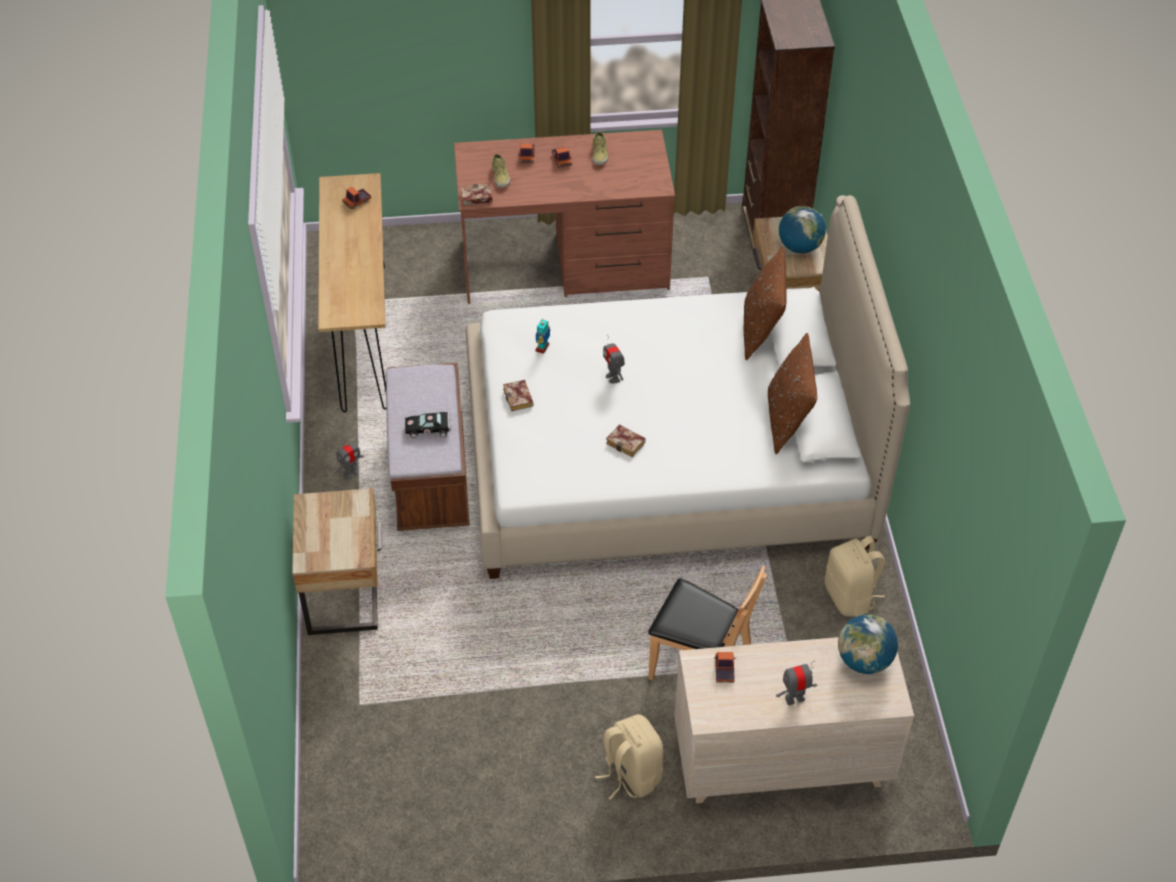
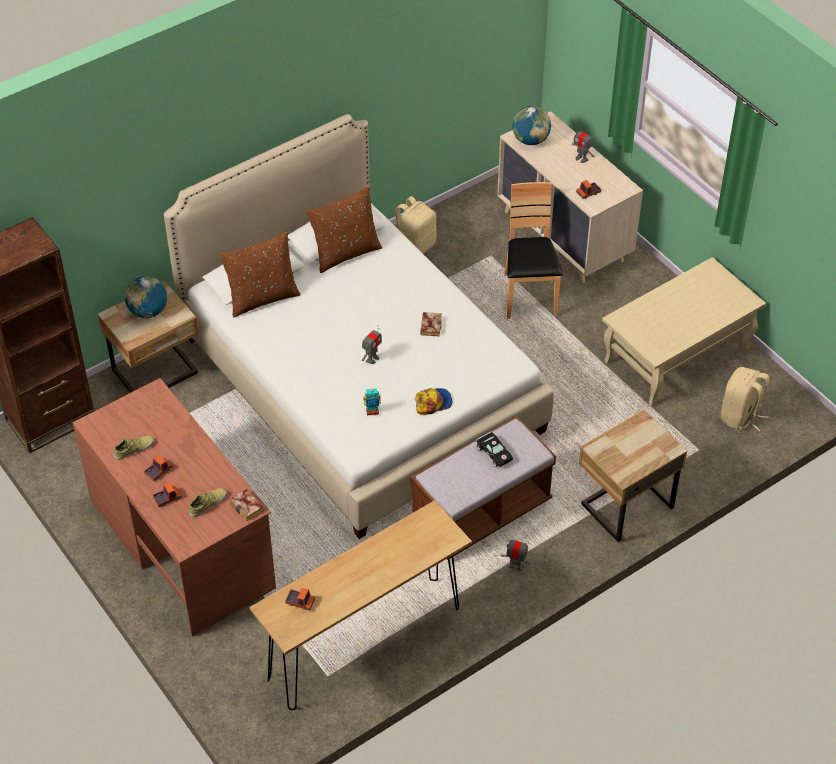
camera: 120 degrees left, 0 degrees up
book [503,380,534,411] -> cap [414,388,452,415]
beige backpack [595,714,663,800] -> beige backpack moved to [721,367,770,431]
none -> beige coffee table [602,257,766,406]

